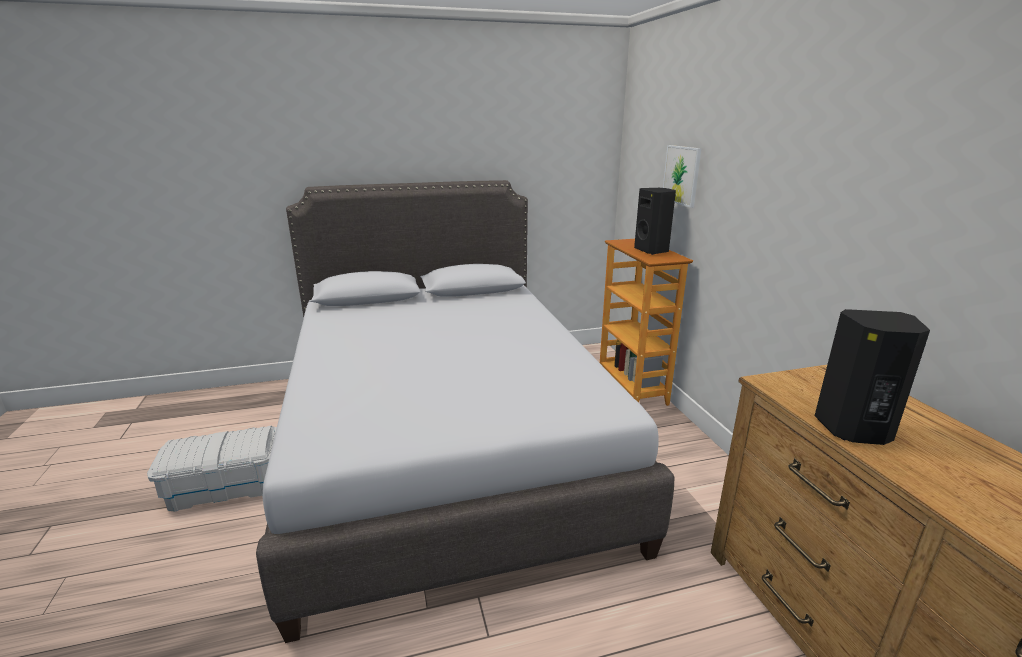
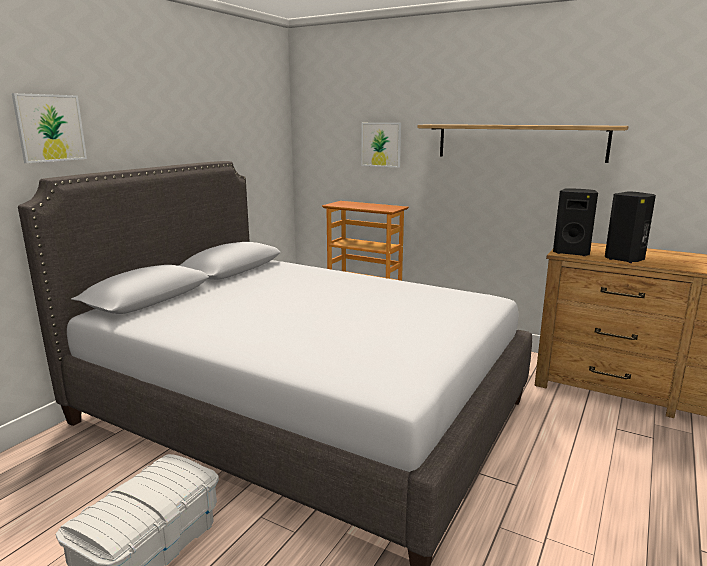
camera: 45 degrees left, 5 degrees down
black speaker [634,188,676,255] -> black speaker moved to [553,188,598,256]
none -> picture [12,93,87,163]
none -> shelf [418,124,629,163]

